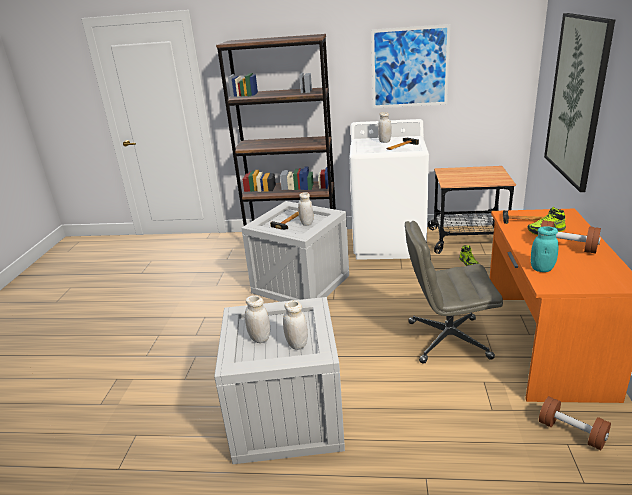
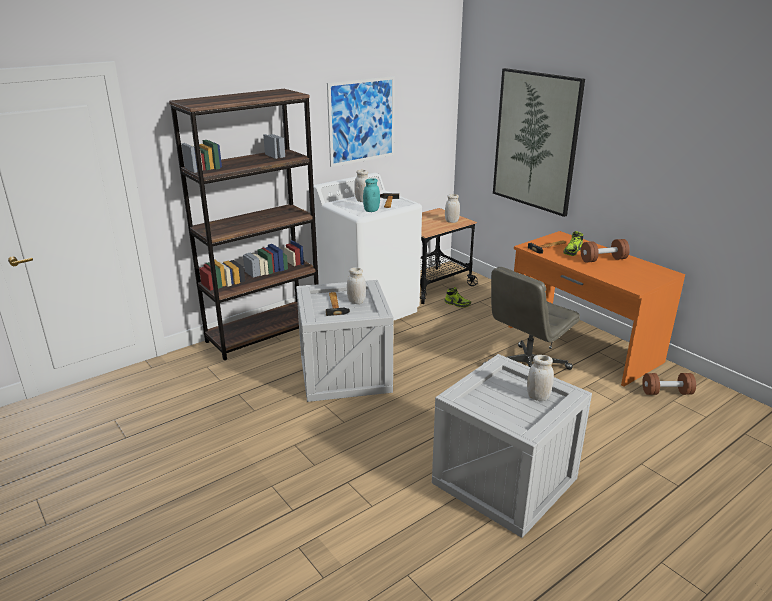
camera: 45 degrees left, 0 degrees up
white jar [245,295,270,343] -> white jar moved to [445,194,460,223]
turquoise jar [531,226,558,272] -> turquoise jar moved to [363,178,380,212]

